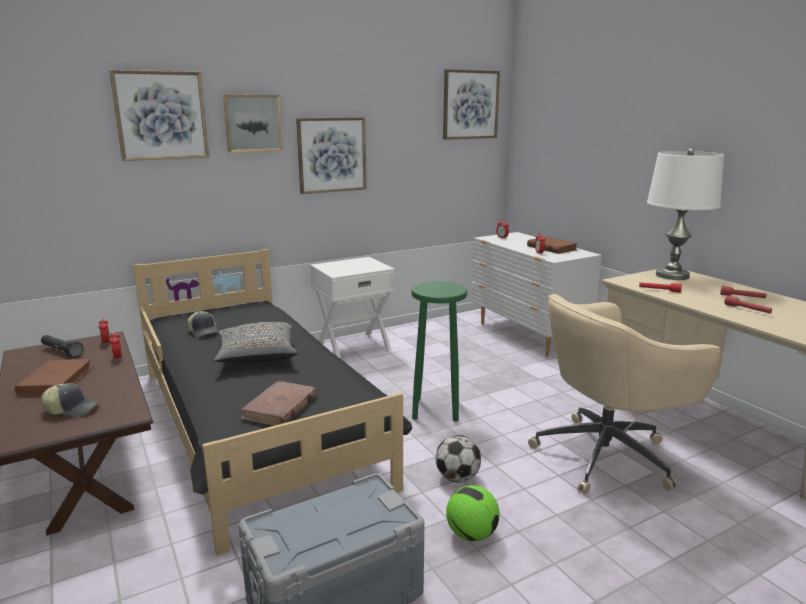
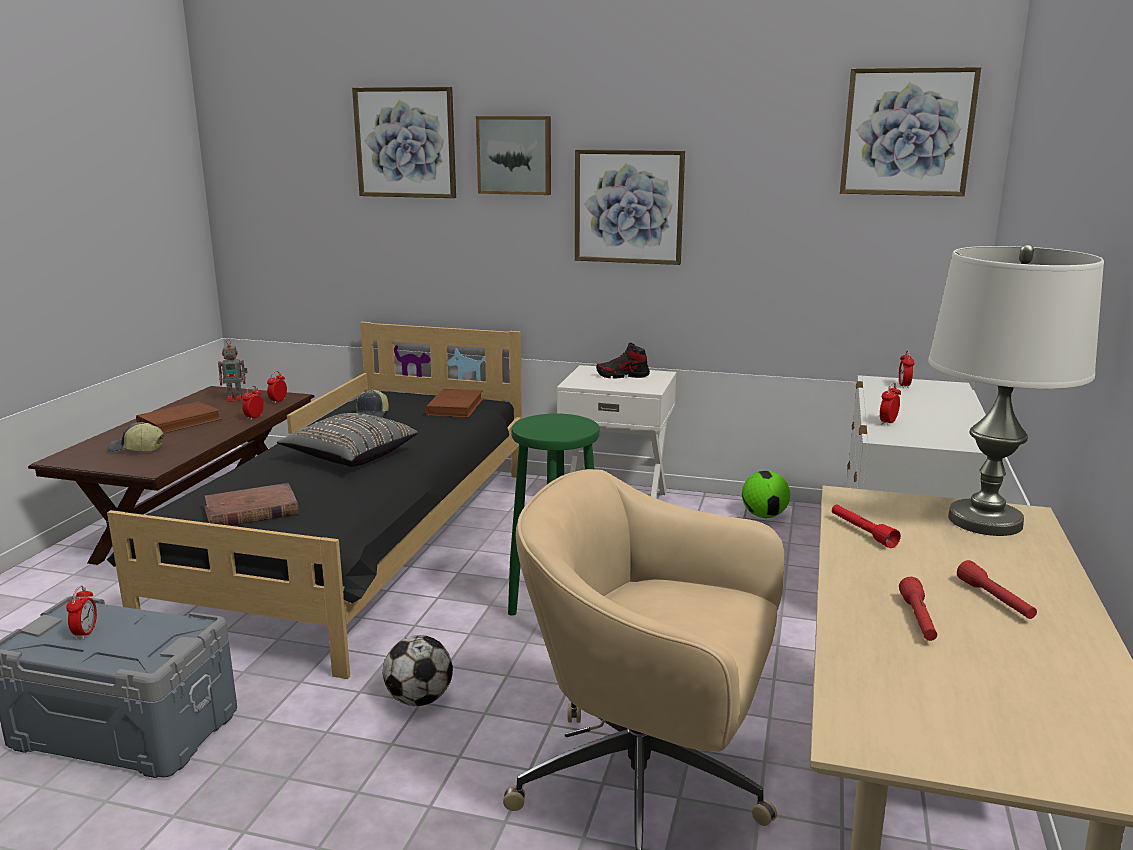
camera: 45 degrees right, 0 degrees up
black flashlight [41,335,84,358] -> toy robot [218,340,248,402]
cap [41,383,100,418] -> cap turned 135 degrees clockwise [107,422,164,452]
football [446,485,500,541] -> football moved to [742,471,790,518]
brown book [527,237,578,254] -> brown book moved to [425,389,484,418]
none -> alarm clock [66,586,97,640]
none -> shoe [596,343,650,378]

